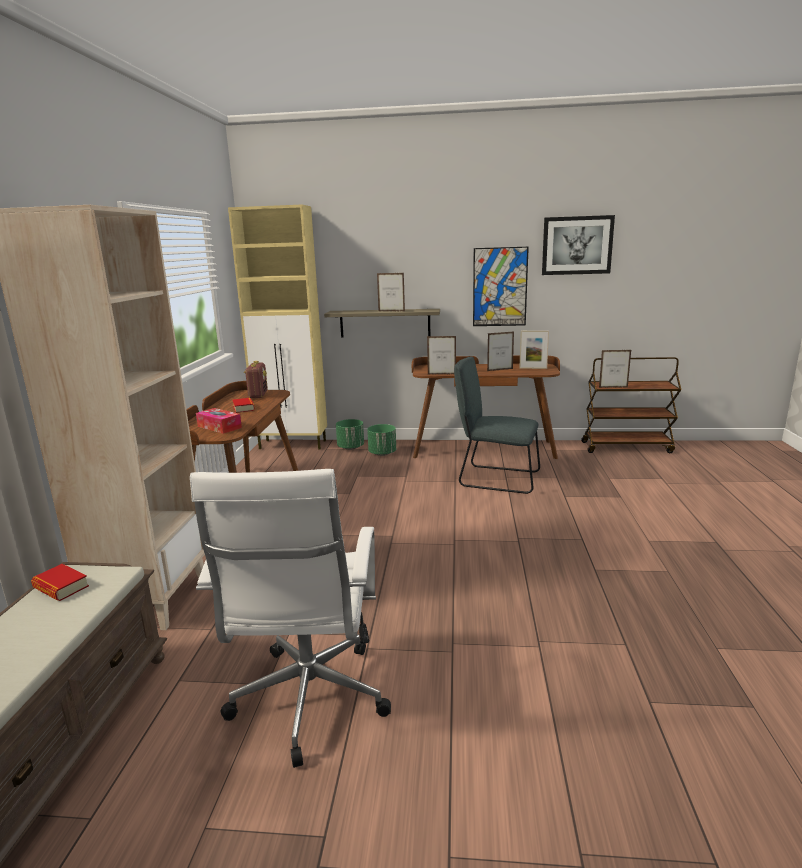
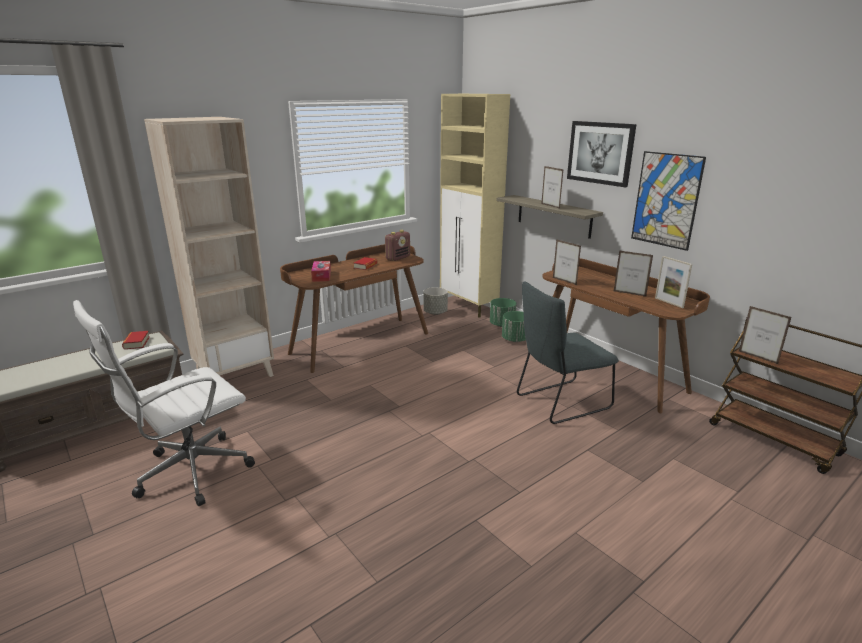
camera: 45 degrees right, 5 degrees up
grey chair [454,356,540,494] -> grey chair turned 90 degrees counterclockwise [517,282,618,424]
picture [542,215,615,275] -> picture moved to [567,121,636,187]
none -> grey planter [423,287,448,315]

